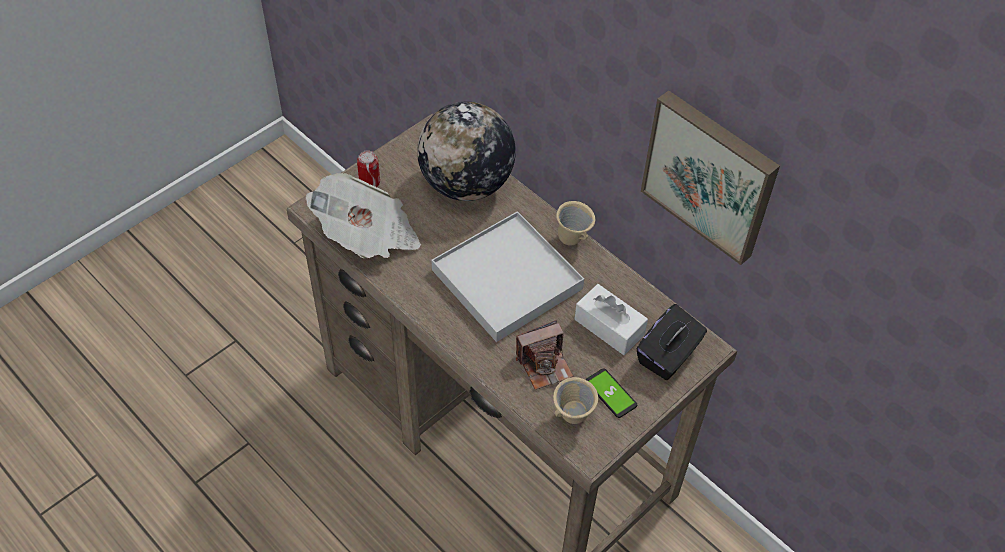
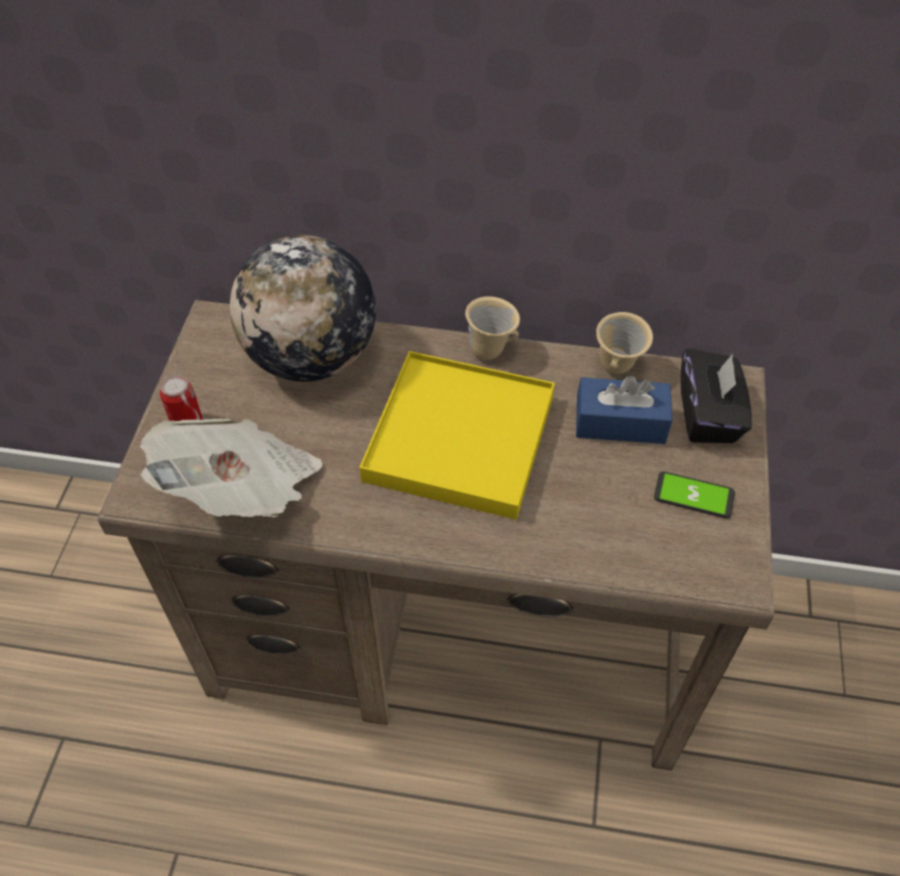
camera: 35 degrees left, 0 degrees up
white tray [431,211,584,342] -> yellow tray [359,351,555,520]
camera [516,320,574,390] -> none
beige mug [553,377,598,424] -> beige mug moved to [596,312,653,374]
white tissue box [575,284,648,355] -> blue tissue box [576,376,672,444]
picture [641,91,780,265] -> none

